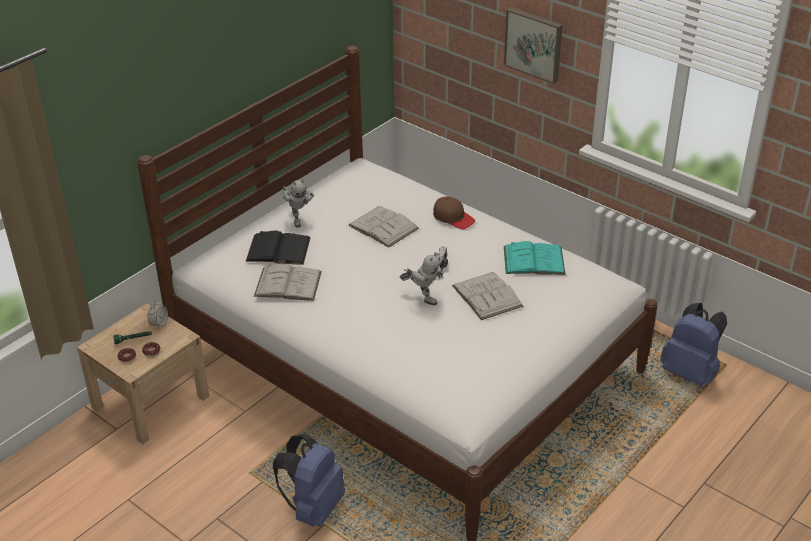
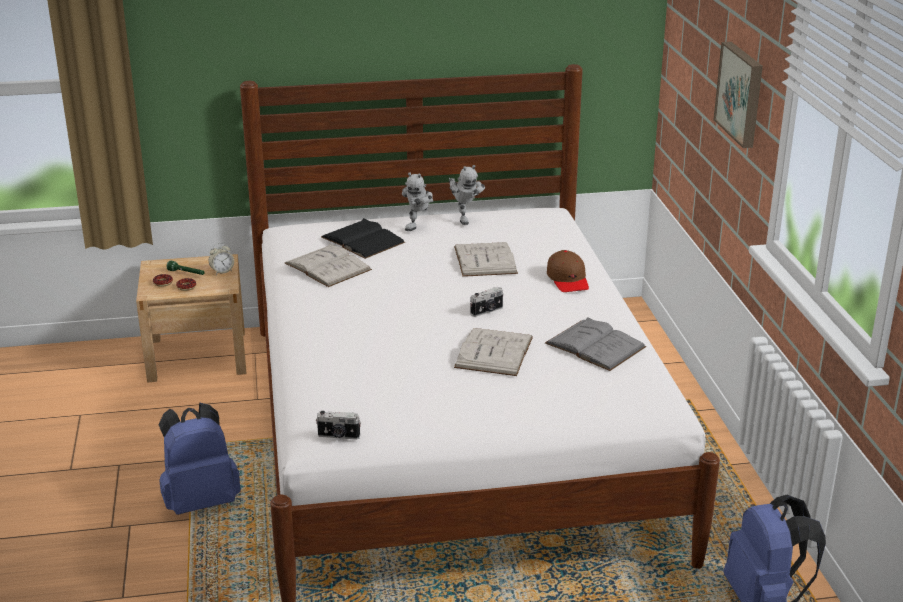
camera: 40 degrees right, 10 degrees down
toy robot [400,252,444,305] -> toy robot moved to [449,165,485,225]
turquoise book [504,241,566,275] -> grey book [545,317,646,371]
none -> camera [316,411,361,440]

